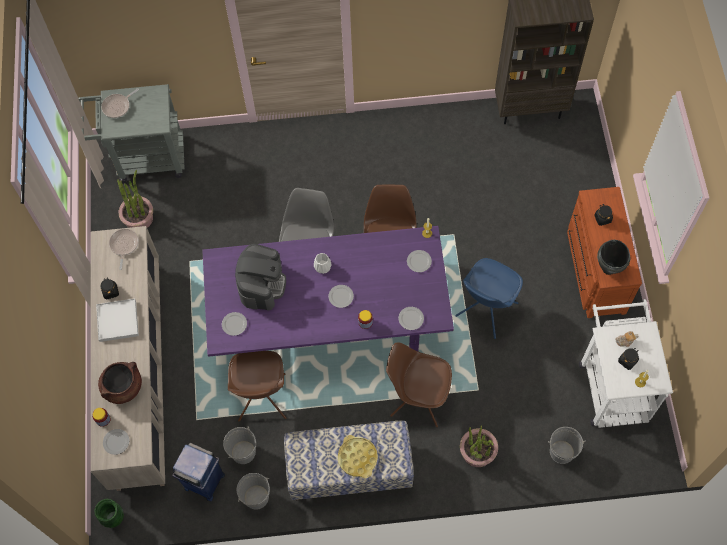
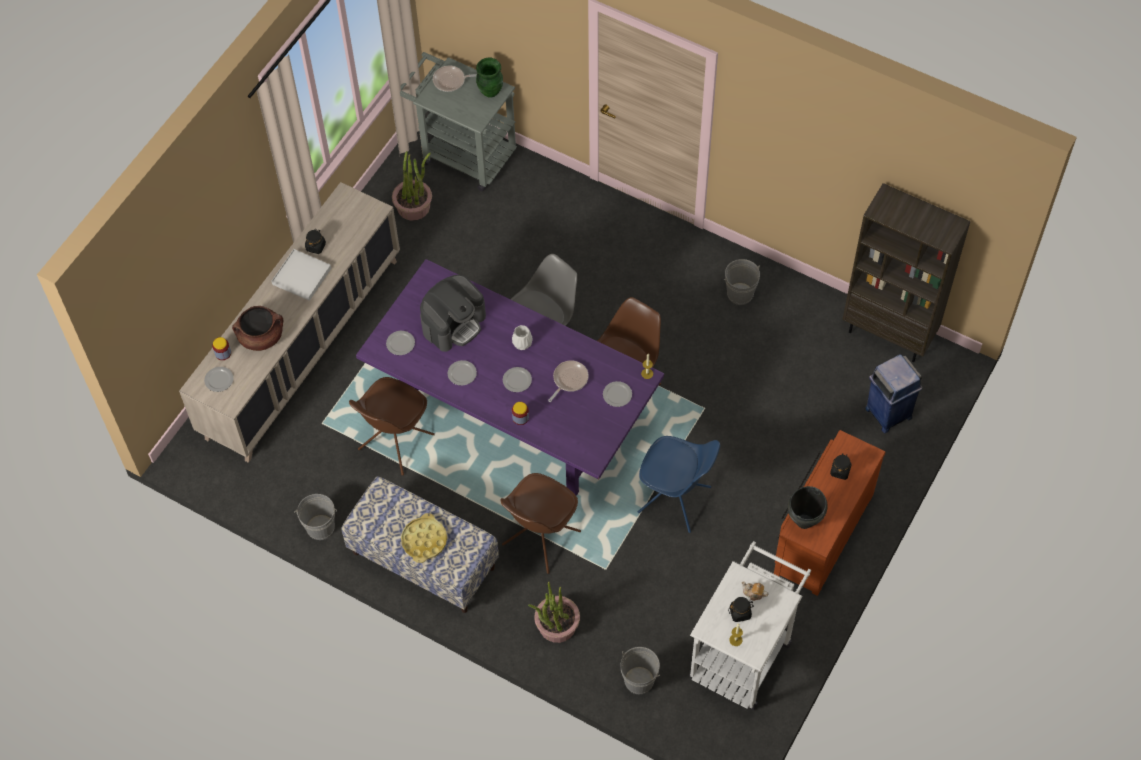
camera: 35 degrees right, 5 degrees down
green vase [94,499,124,528] -> green vase moved to [476,58,503,98]
frying pan [109,229,139,270] -> frying pan moved to [548,360,589,402]
blue trash can [172,443,225,501] -> blue trash can moved to [865,354,923,433]
grey bucket [223,427,256,464] -> grey bucket moved to [724,259,760,305]
brown chair [386,342,452,427] -> brown chair turned 105 degrees counterclockwise [501,473,581,574]
plate [398,307,424,330] -> plate moved to [448,360,477,386]
blue chair [455,258,523,339] -> blue chair turned 135 degrees counterclockwise [638,436,720,533]

